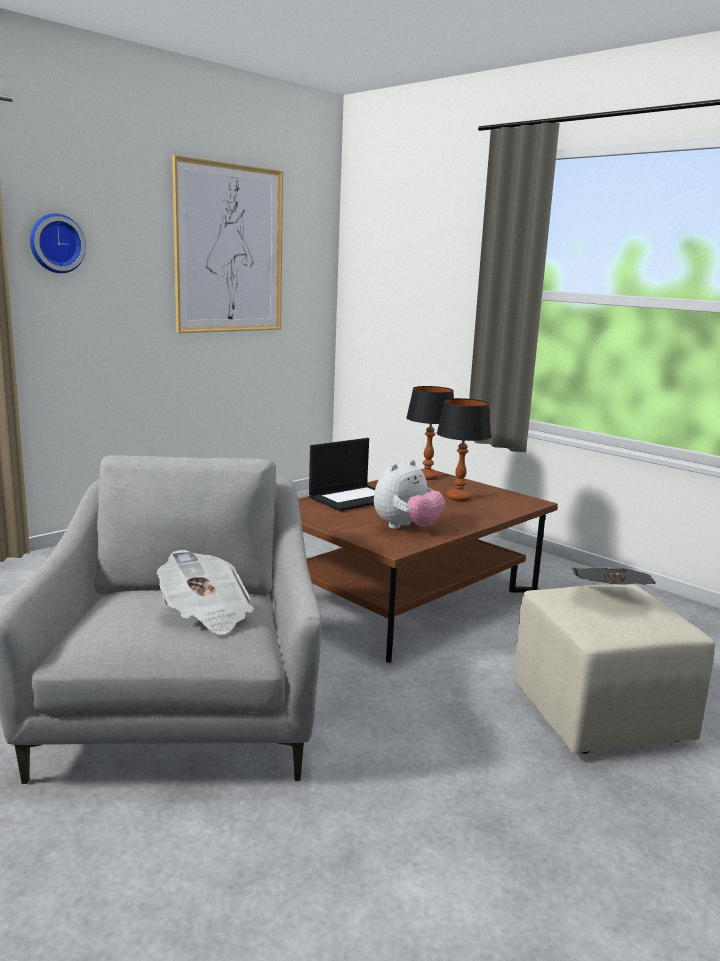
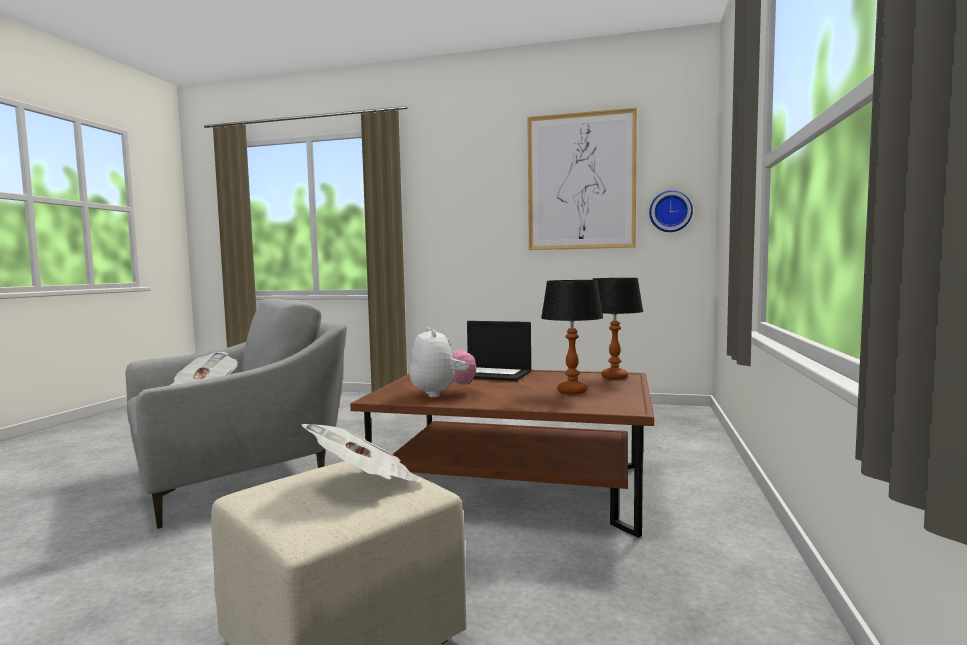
camera: 60 degrees right, 10 degrees down
wall clock [30,213,86,273] -> wall clock moved to [649,190,693,232]
plush toy [374,460,445,529] -> plush toy turned 120 degrees counterclockwise [410,327,477,398]

